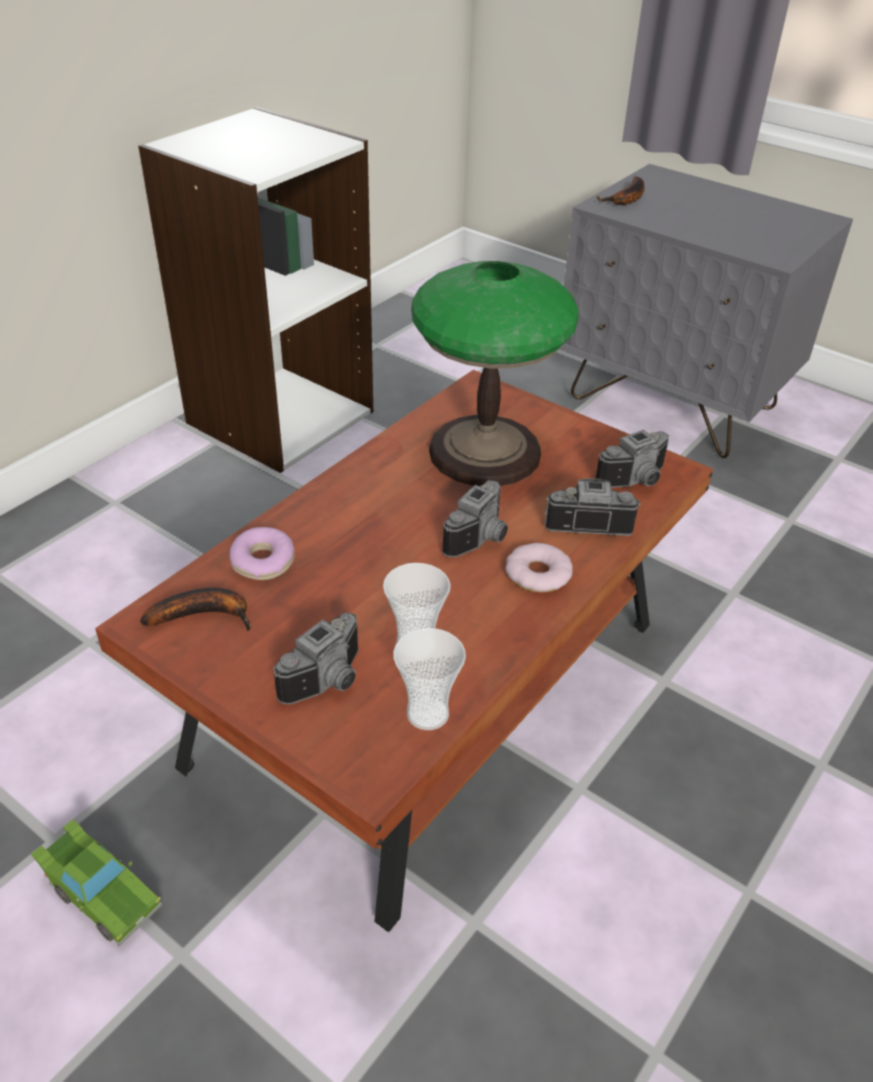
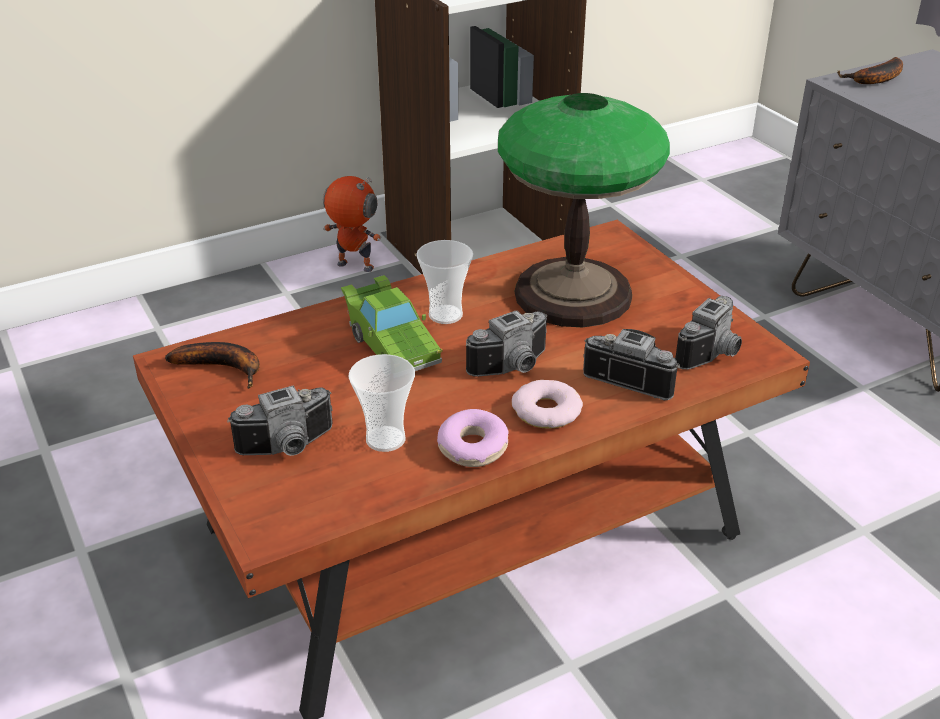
camera: 25 degrees right, 5 degrees down
green toy car [31,819,162,947] -> green toy car moved to [341,275,442,371]
donut [230,527,295,580] -> donut moved to [437,409,509,467]
cup [393,628,466,730] -> cup moved to [416,240,473,324]
camera [596,430,669,488] -> camera turned 45 degrees counterclockwise [675,296,742,370]
none -> toy robot [323,176,381,272]

